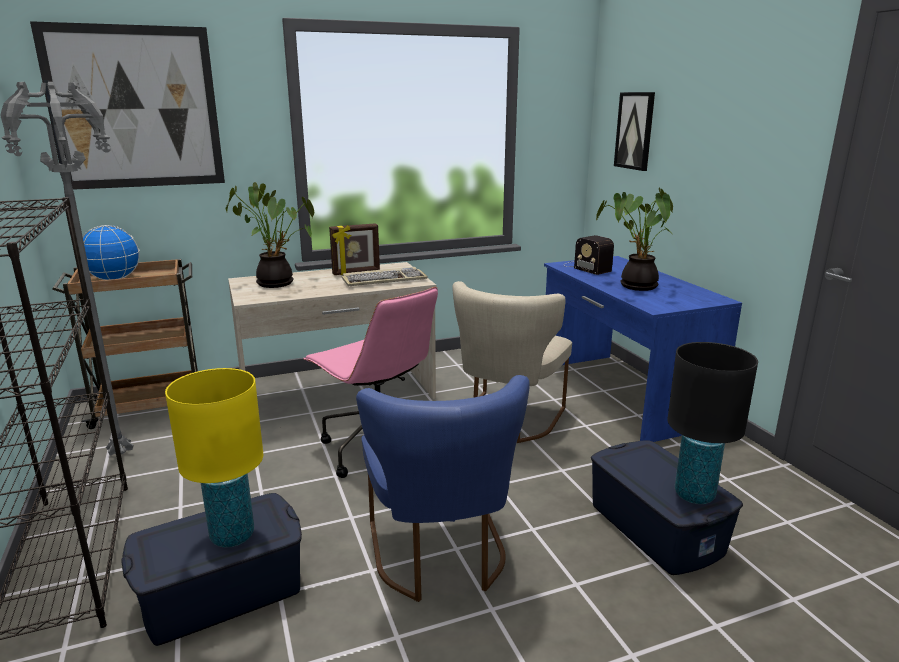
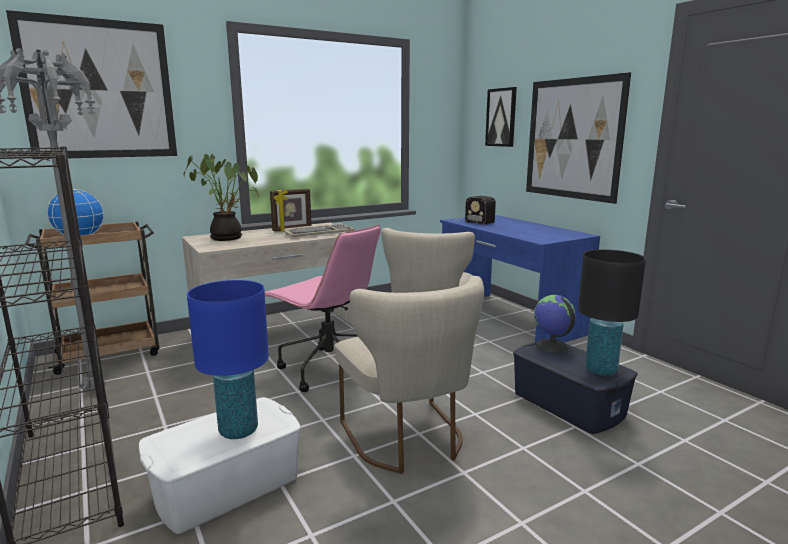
camera: 10 degrees left, 5 degrees down
blue storage box [121,493,302,646] -> white storage box [139,397,301,534]
yellow table lamp [165,368,263,548] -> blue table lamp [187,280,269,439]
blue chair [356,375,530,602] -> beige chair [335,276,484,474]
potted plant [596,187,673,291] -> none
none -> picture [526,72,631,204]
none -> globe [534,295,576,353]

